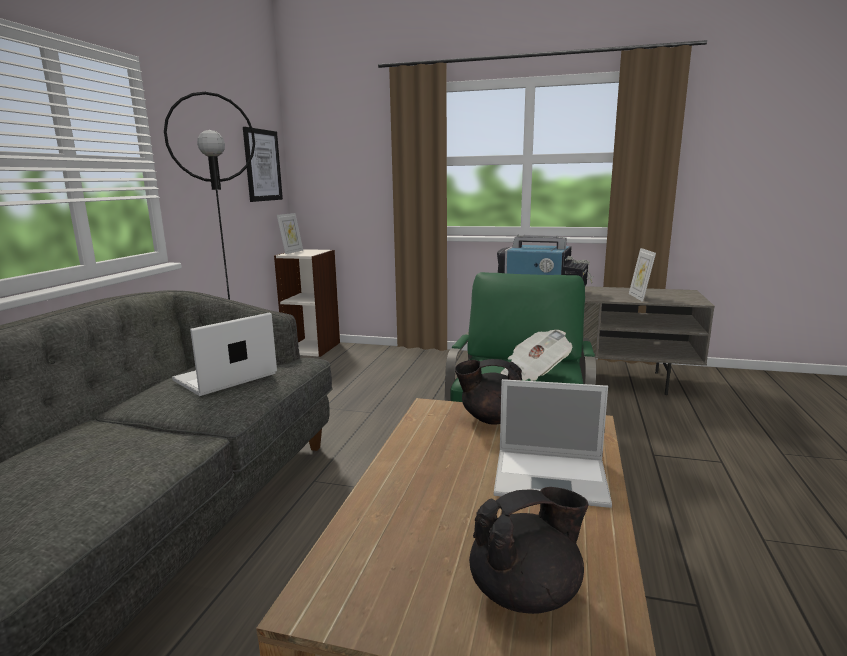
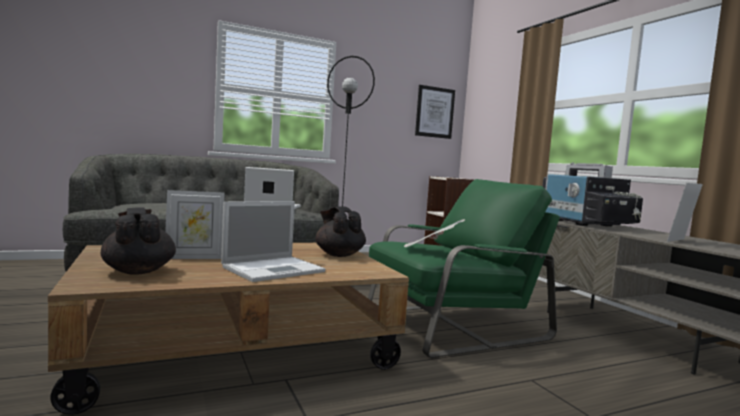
camera: 50 degrees right, 10 degrees down
picture frame [277,213,303,254] -> picture frame moved to [165,190,224,259]
black teapot [469,487,589,614] -> black teapot turned 150 degrees counterclockwise [101,208,176,275]
laptop [494,379,612,508] -> laptop turned 105 degrees counterclockwise [221,201,326,282]

